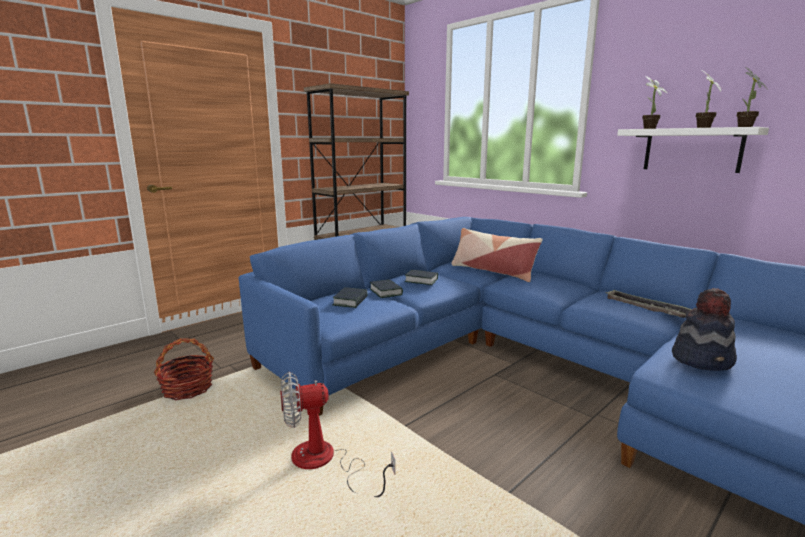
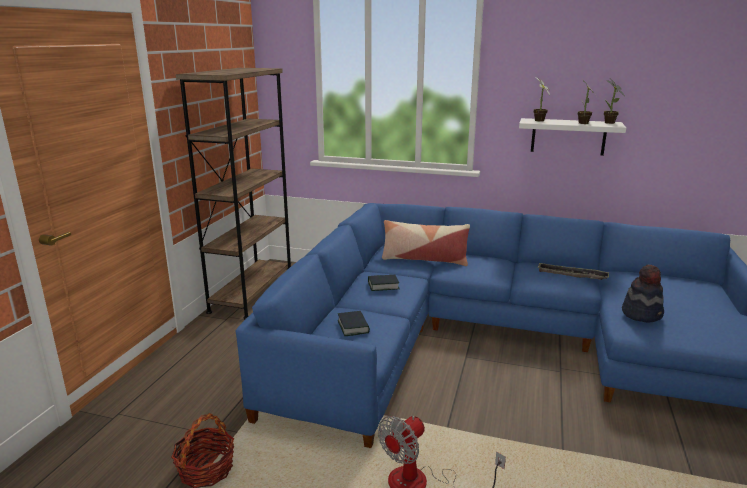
camera: 30 degrees left, 5 degrees up
book [370,279,403,298] -> none

